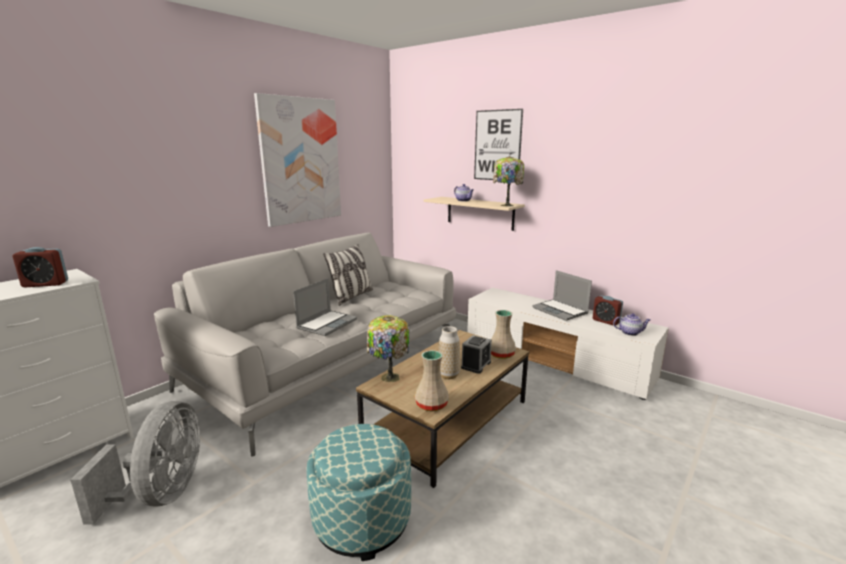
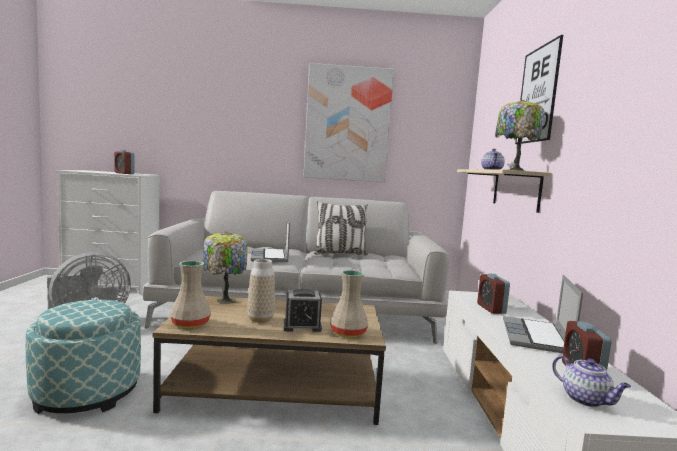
camera: 50 degrees right, 10 degrees down
laptop [293,278,357,336] -> laptop turned 90 degrees clockwise [251,217,290,262]
none -> alarm clock [477,274,510,314]

